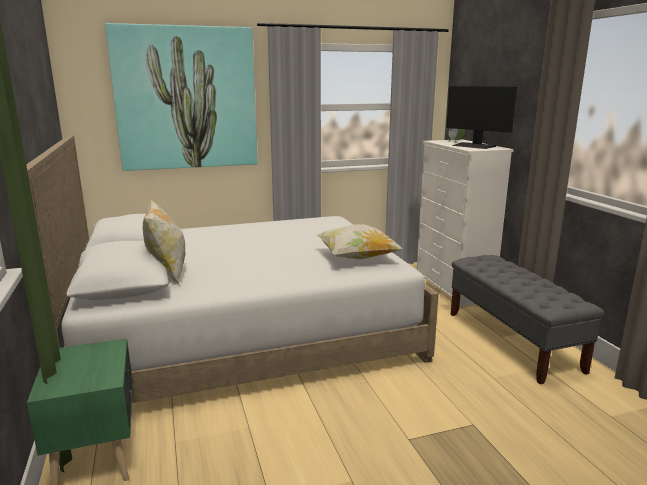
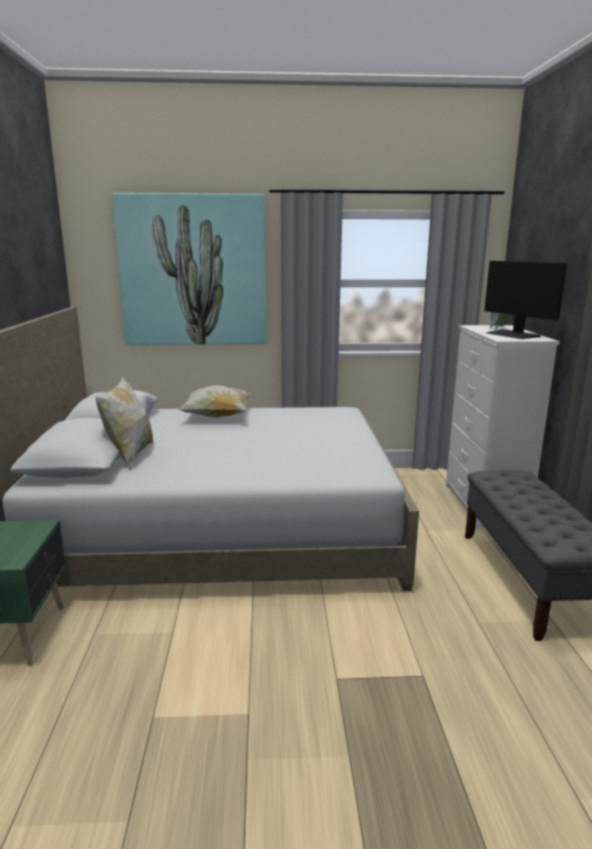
camera: 15 degrees right, 0 degrees up
pillow [317,224,403,259] -> pillow moved to [179,385,251,418]

